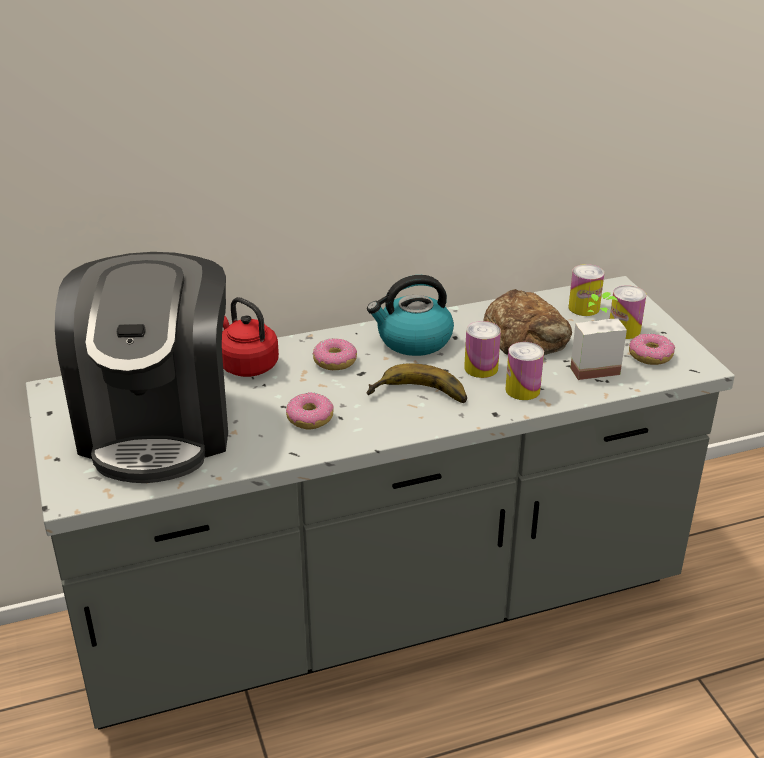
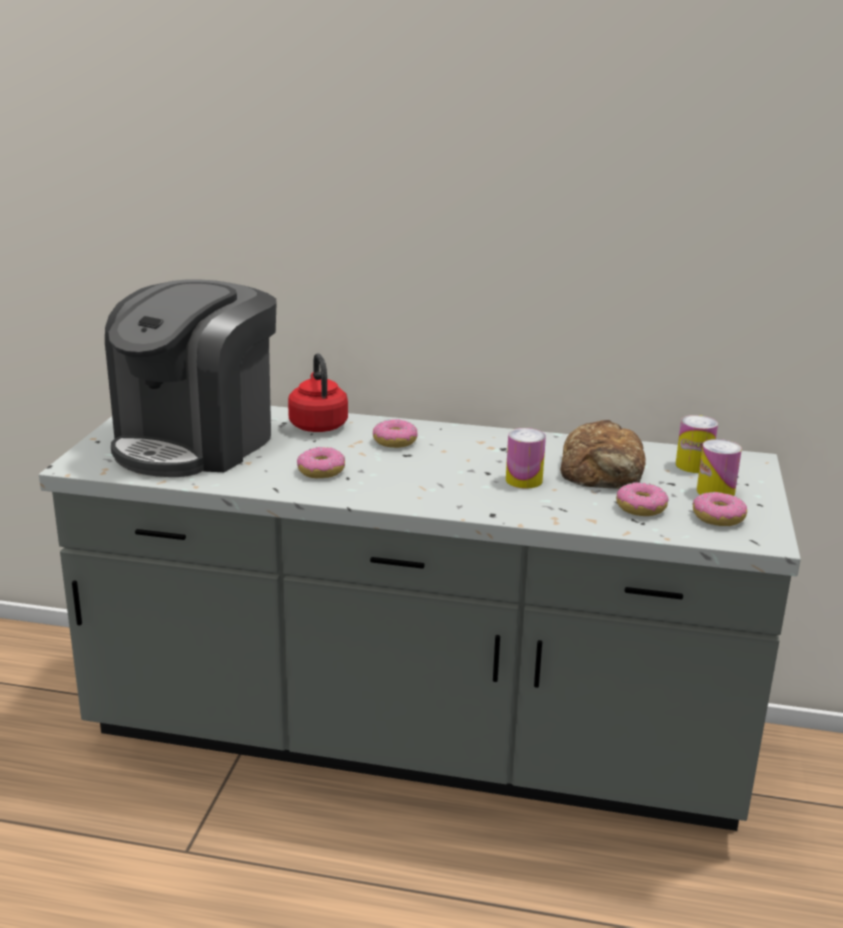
camera: 30 degrees right, 10 degrees down
kettle [367,275,454,356] -> none
banana [367,363,467,403] -> none
can [505,342,544,400] -> none
potted plant [570,292,627,380] -> donut [616,482,668,516]

